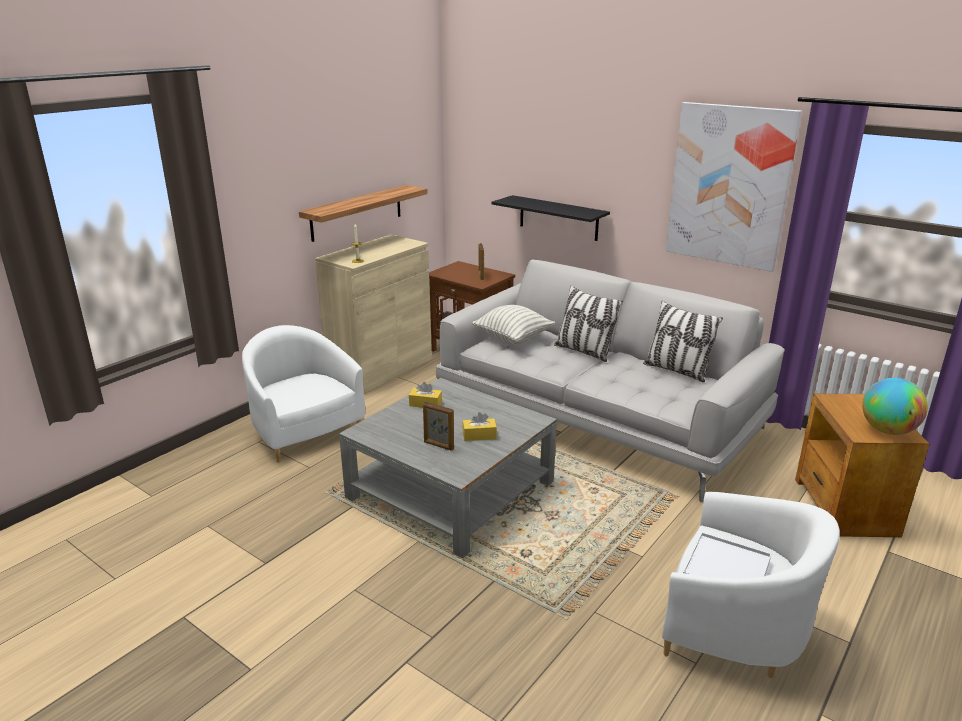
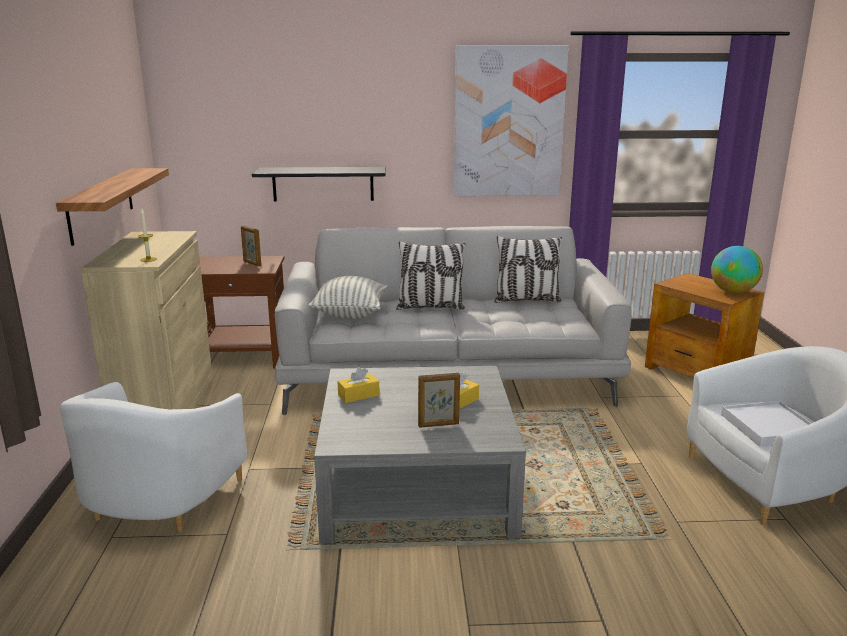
camera: 40 degrees left, 5 degrees down
white armchair [242,325,365,463] -> white armchair turned 90 degrees counterclockwise [60,382,247,532]

